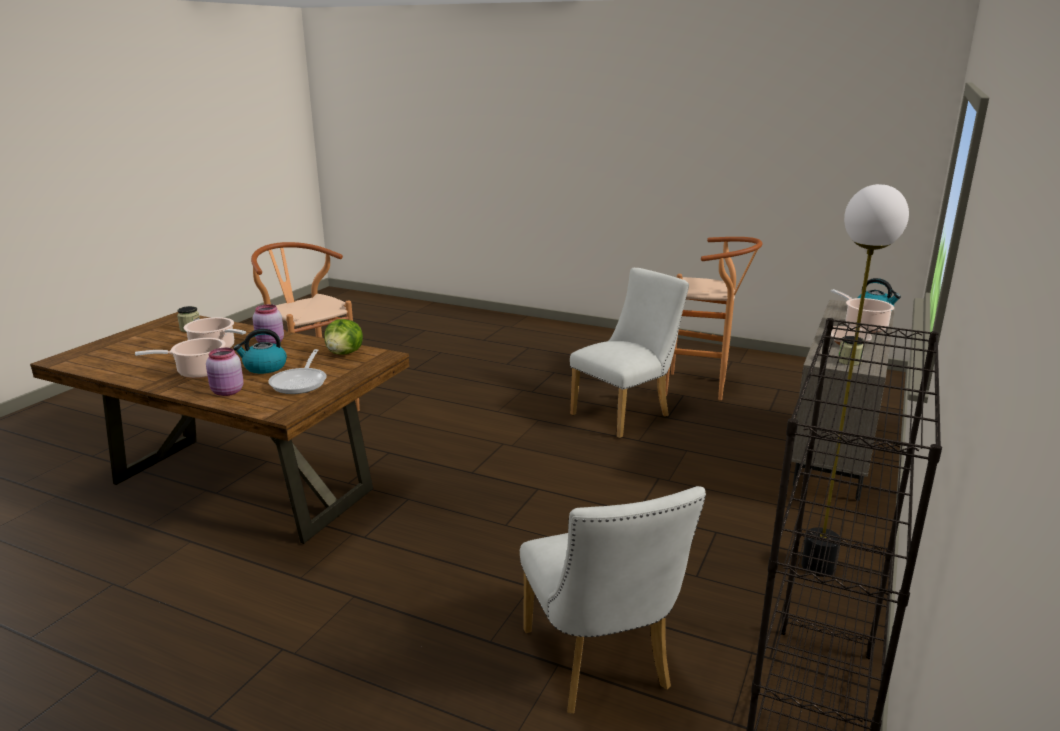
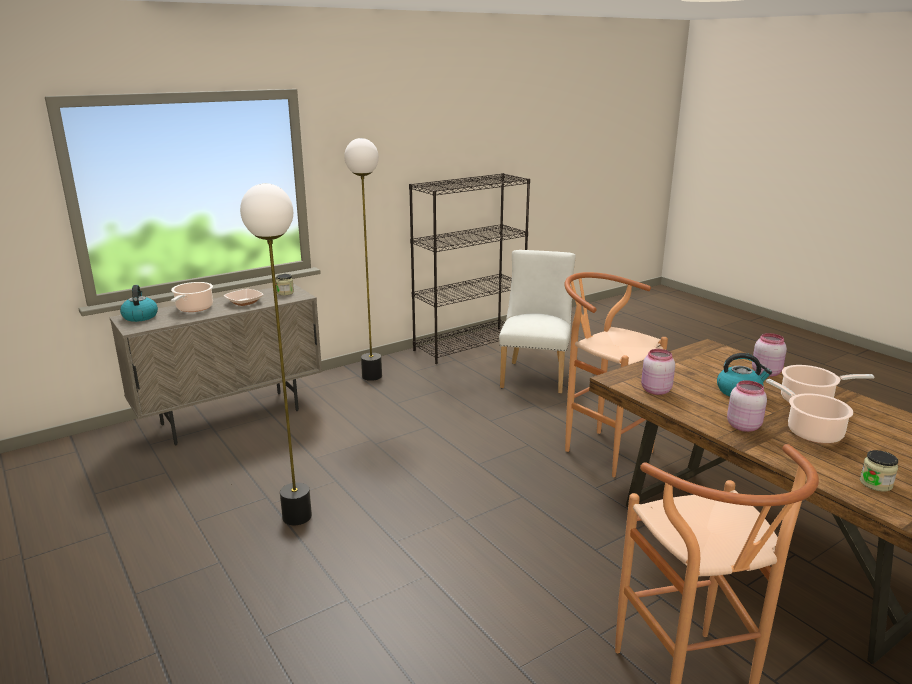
camera: 150 degrees left, 0 degrees up
frying pan [268,349,327,394] -> none
lettuce [324,319,363,355] -> pink jar [641,349,675,395]
white chair [570,268,689,438] -> floor lamp [240,183,312,525]
brown stool [666,237,763,400] -> brown stool moved to [564,272,668,477]

